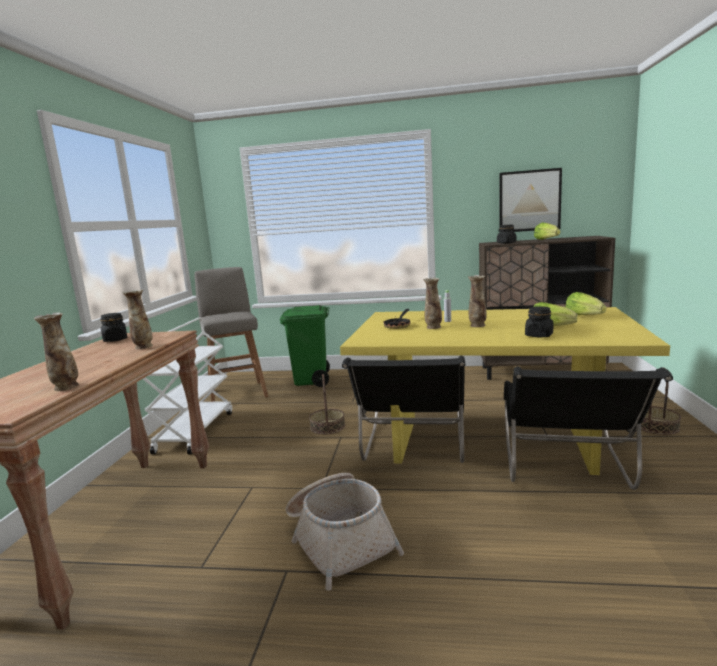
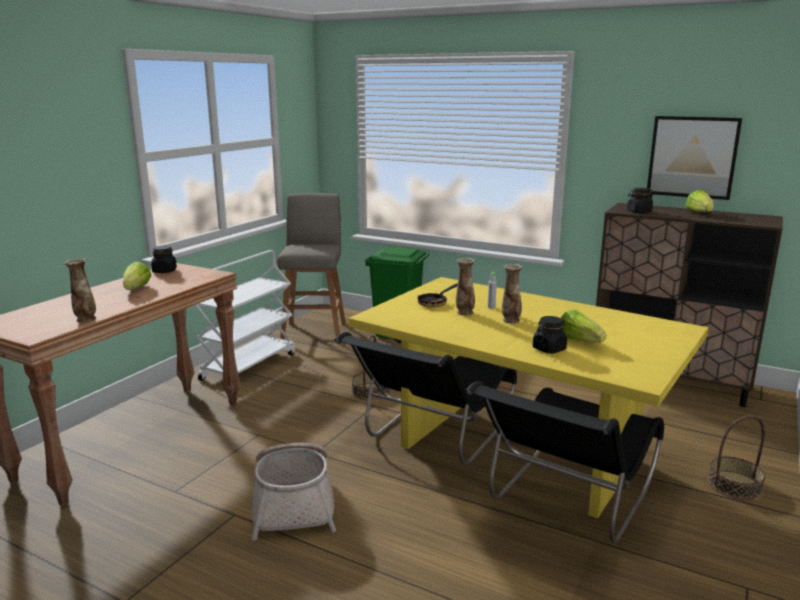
camera: 20 degrees right, 5 degrees up
vase [122,290,153,349] -> none
lettuce [565,292,606,315] -> lettuce moved to [123,262,151,290]

